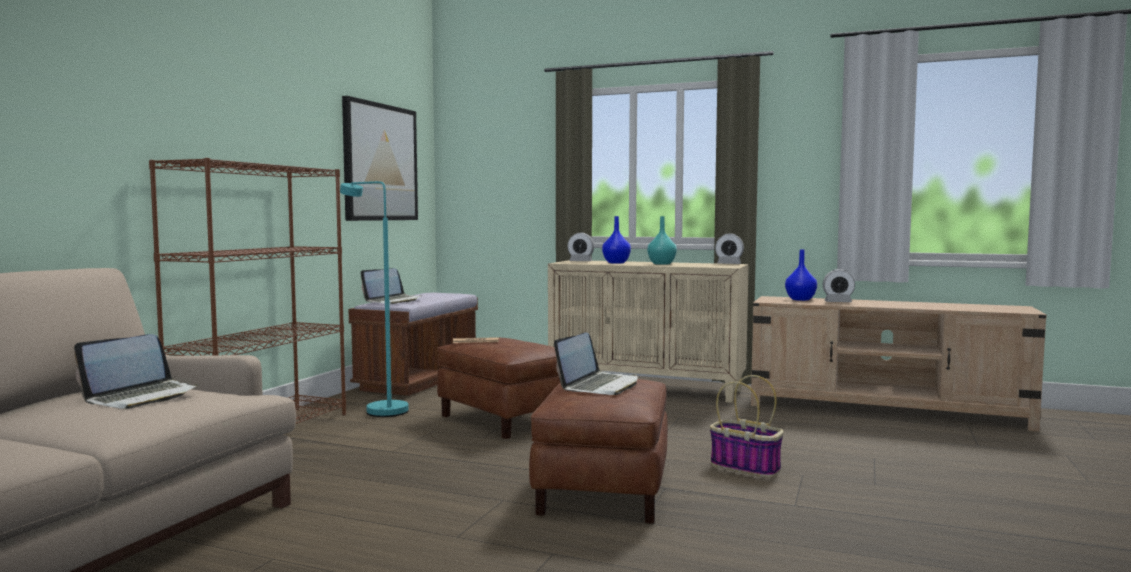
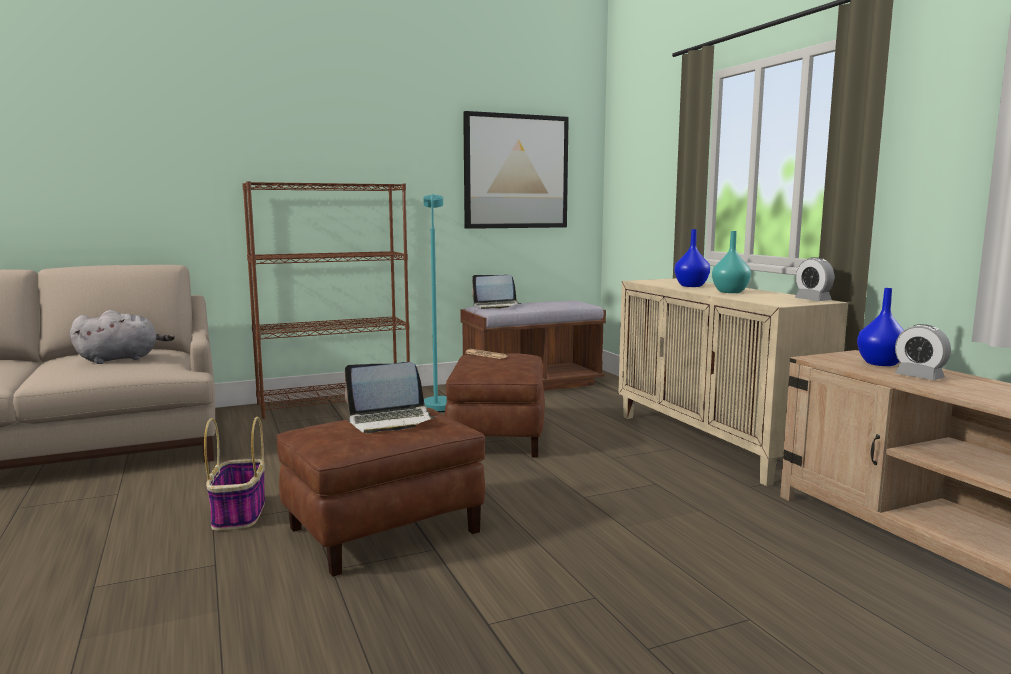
camera: 45 degrees right, 5 degrees up
laptop [74,334,200,409] -> grey plush toy [70,310,175,364]
alarm clock [567,233,594,261] -> none
basket [710,375,784,478] -> basket moved to [204,417,265,531]

